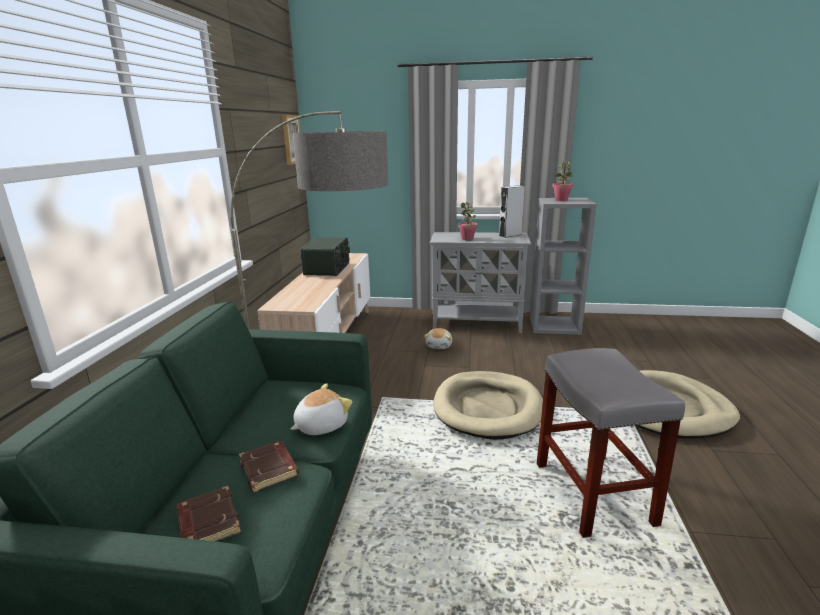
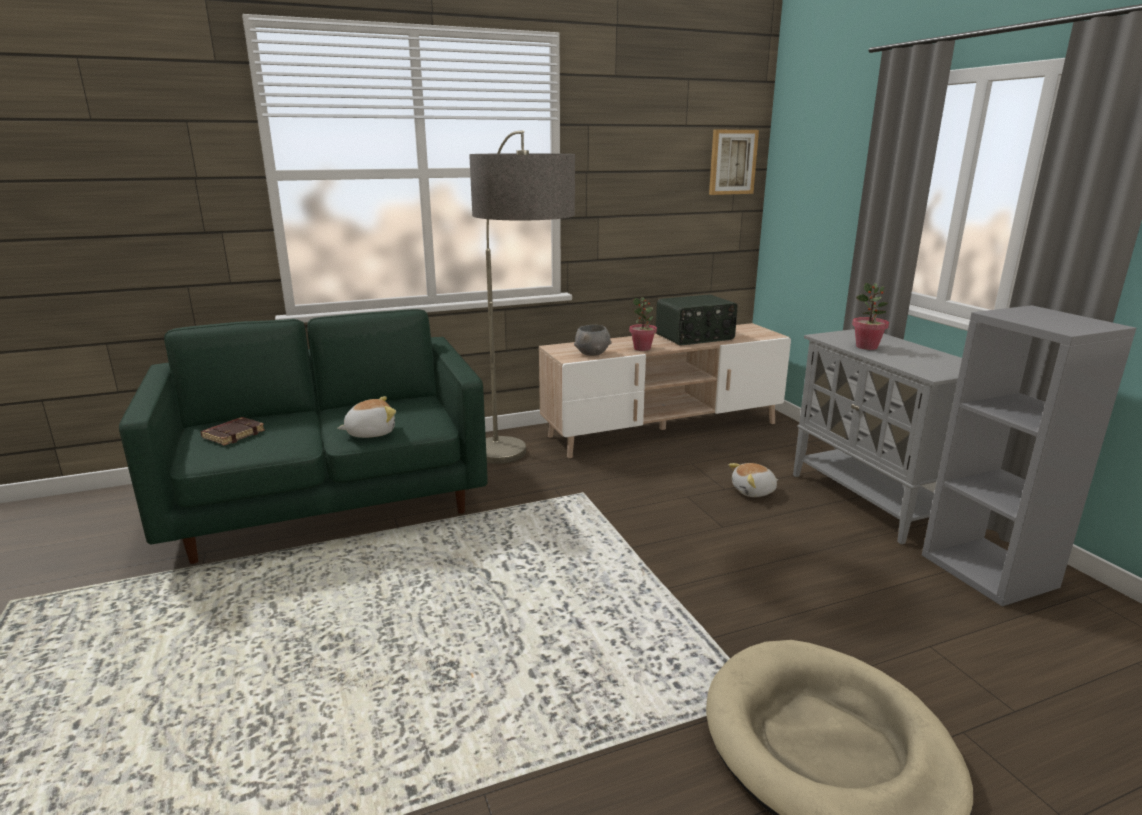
camera: 60 degrees right, 0 degrees up
brown book [239,441,299,493] -> none
plush toy [291,383,352,435] -> plush toy turned 45 degrees counterclockwise [337,396,396,438]
beige dog bed [434,371,543,440] -> none
grey speaker [499,185,525,238] -> none
grey stool [537,348,685,538] -> none
potted plant [552,161,573,201] -> potted plant moved to [629,297,657,351]
none -> grey bowl [574,325,612,356]

